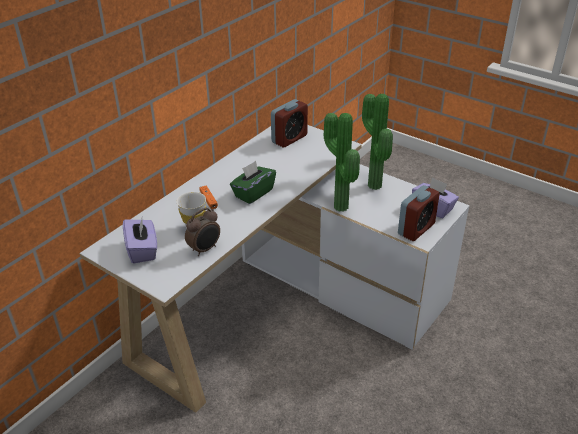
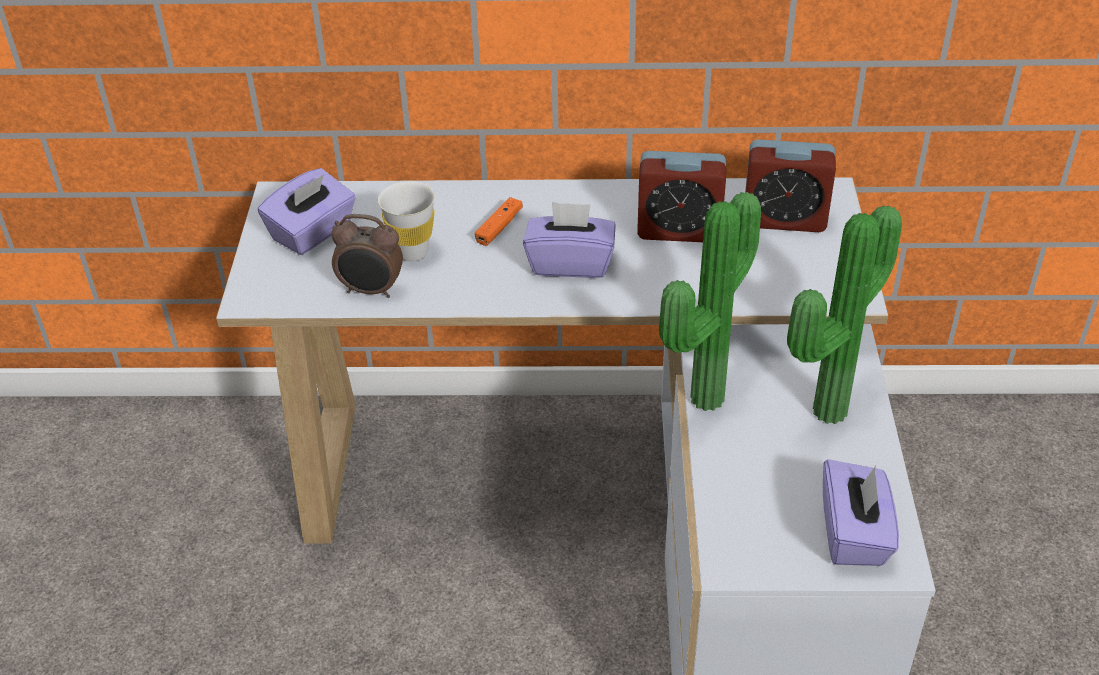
camera: 55 degrees right, 5 degrees up
green tissue box [230,161,276,204] -> purple tissue box [523,202,616,278]
alarm clock [398,185,440,241] -> alarm clock moved to [637,151,726,242]

